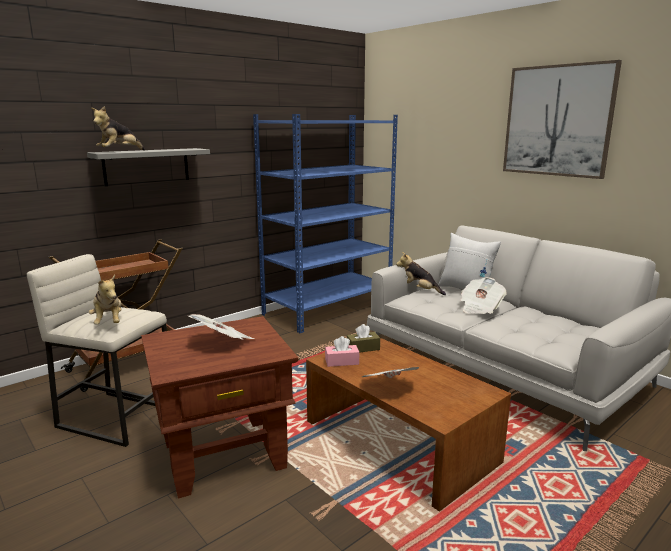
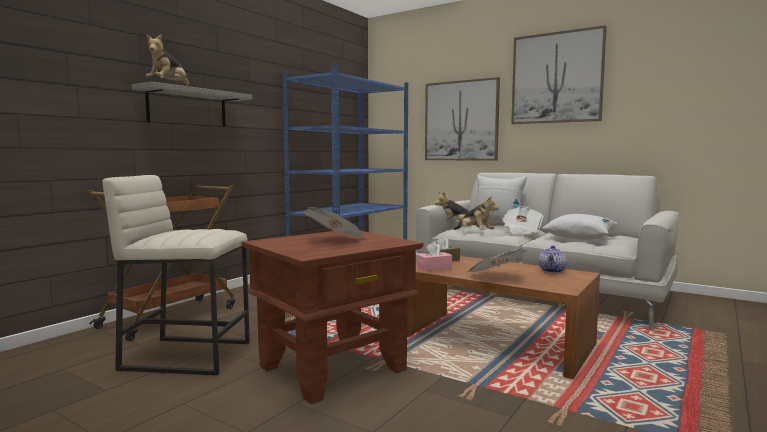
camera: 15 degrees left, 10 degrees down
plush toy [89,275,122,325] -> plush toy moved to [453,195,499,230]
none -> picture [425,77,500,161]
none -> teapot [539,245,567,273]
none -> grey pillow [542,214,618,240]

